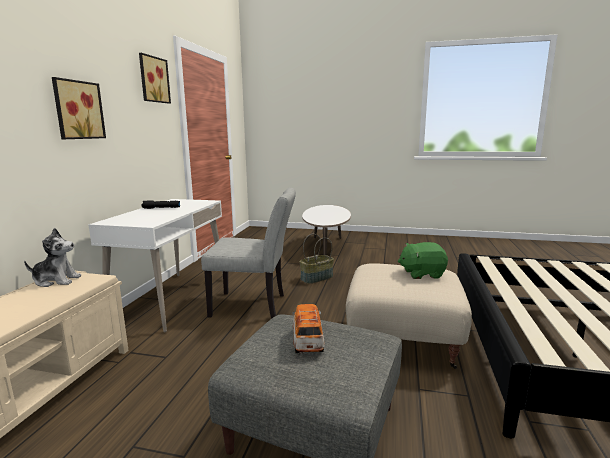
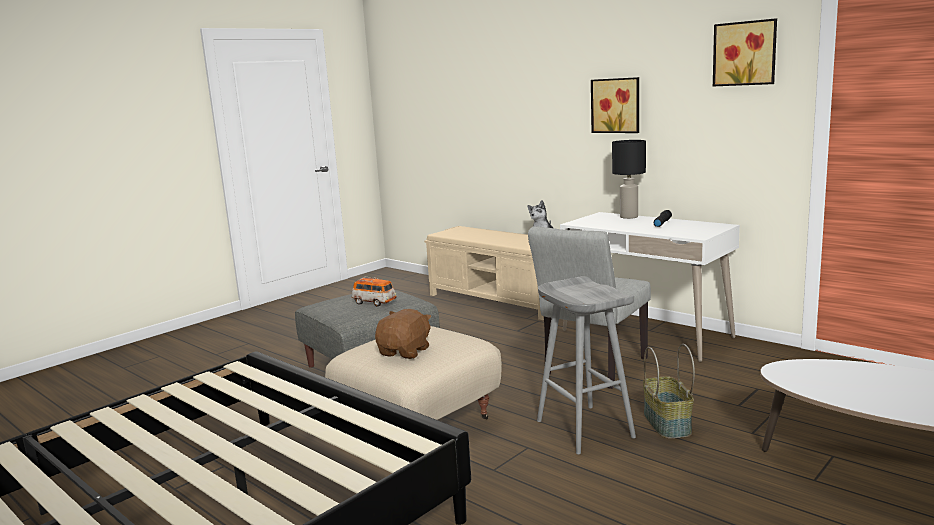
camera: 120 degrees right, 0 degrees up
green plush toy [398,242,448,279] -> brown plush toy [375,309,432,359]
none -> grey stool [537,276,636,454]
none -> black table lamp [612,140,646,219]

